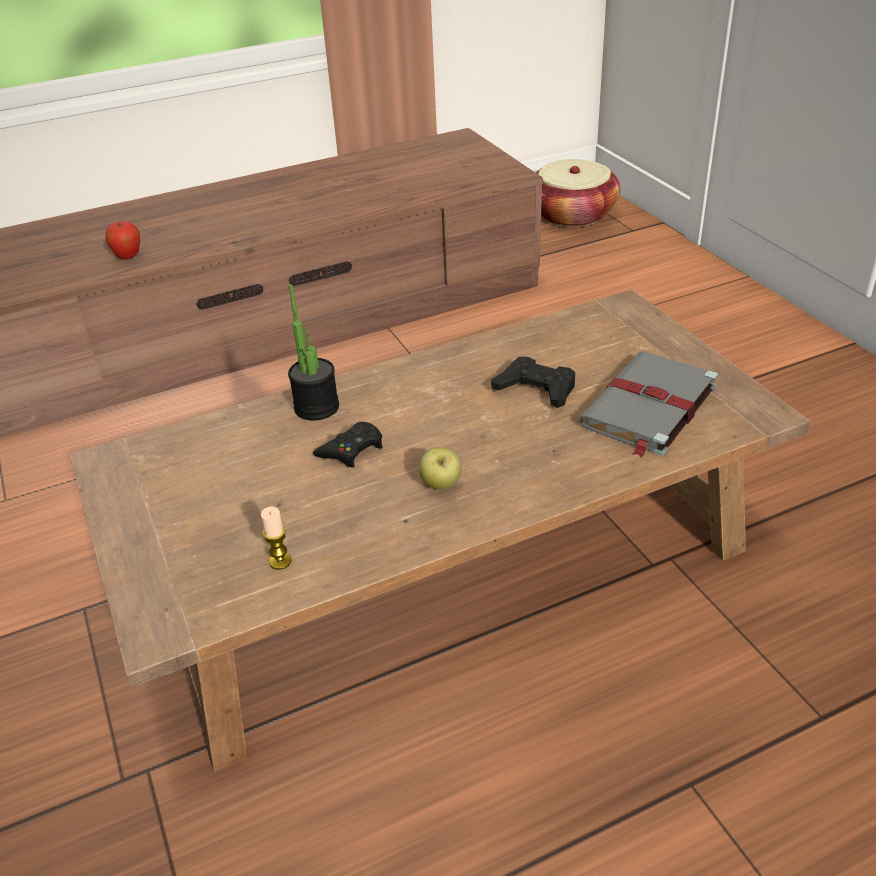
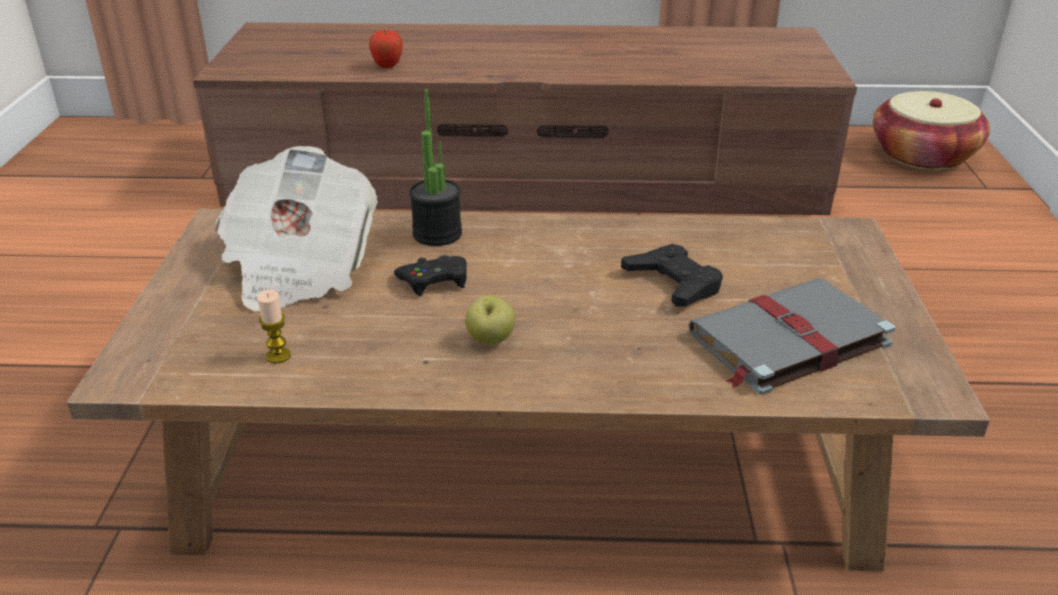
camera: 25 degrees right, 5 degrees down
none -> newspaper [216,146,378,311]

